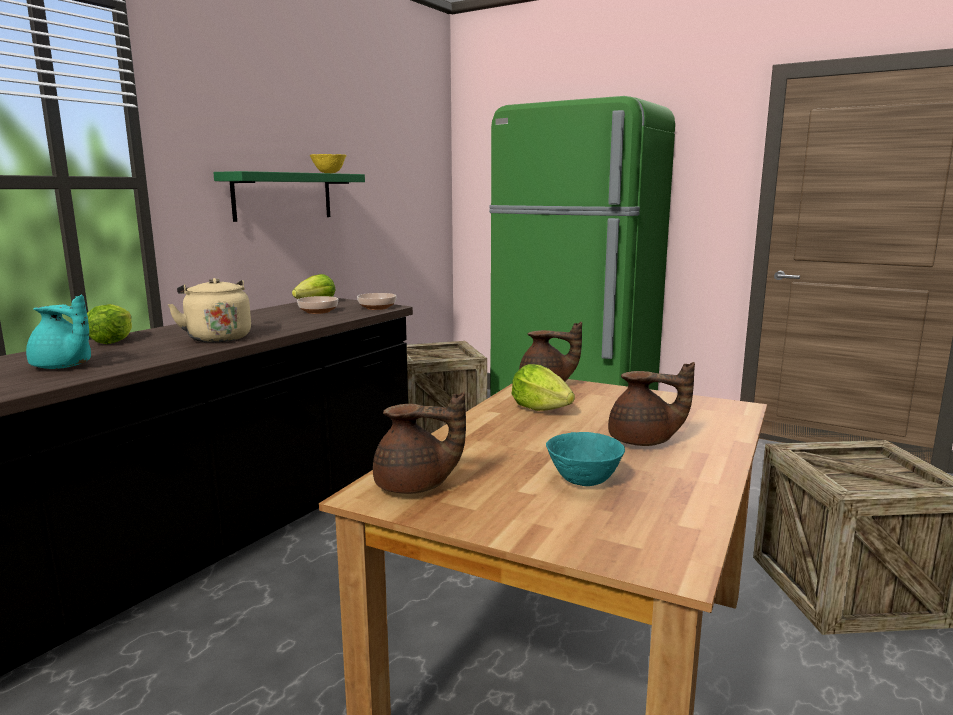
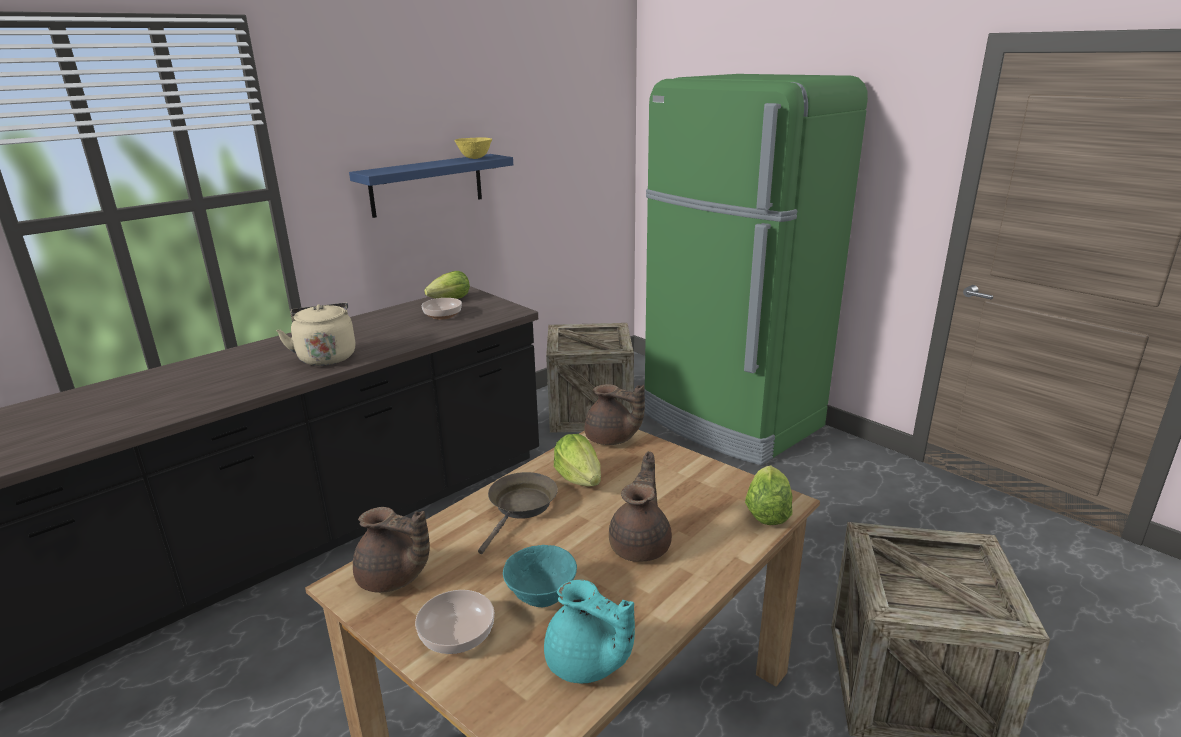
camera: 15 degrees right, 10 degrees up
turquoise teapot [26,295,91,369] -> turquoise teapot moved to [544,580,635,683]
lettuce [87,304,132,344] -> lettuce moved to [745,465,793,525]
green shelf [213,171,365,222] -> blue shelf [349,154,513,218]
bowl [357,293,397,310] -> bowl moved to [415,590,494,654]
brown teapot [608,362,695,446] -> brown teapot turned 105 degrees counterclockwise [609,451,672,562]
none -> brown frying pan [478,472,558,554]

